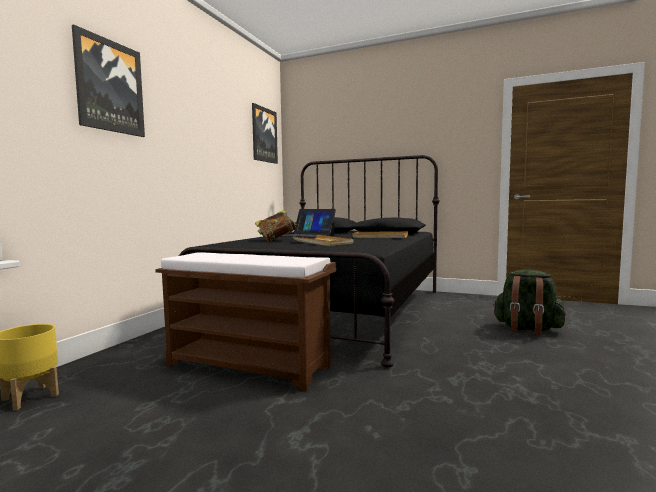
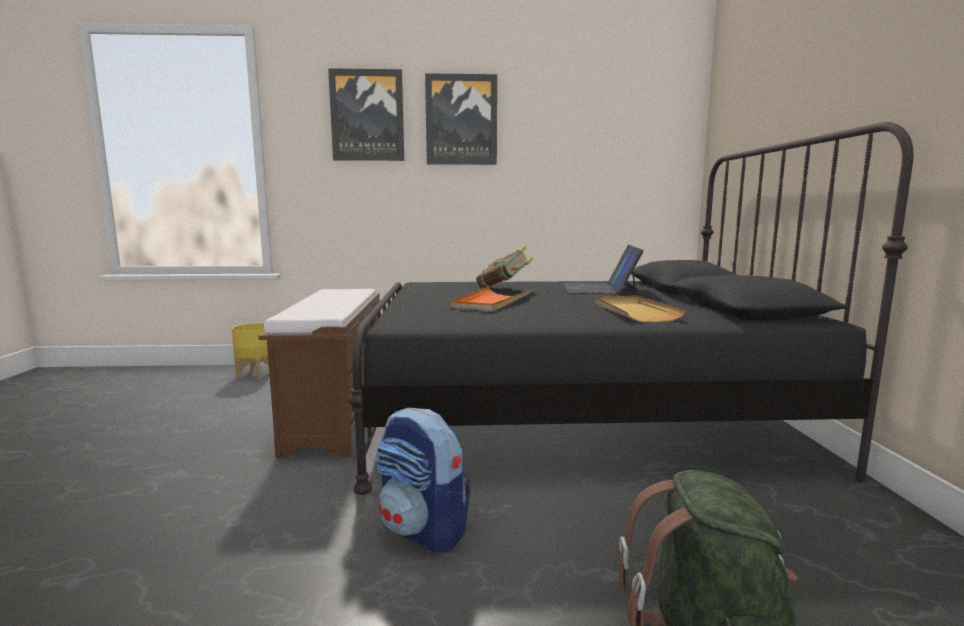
camera: 65 degrees right, 5 degrees up
picture [252,103,278,164] -> picture moved to [425,73,497,165]
beige tray [293,235,354,246] -> orange tray [450,287,531,312]
none -> backpack [376,408,471,553]

